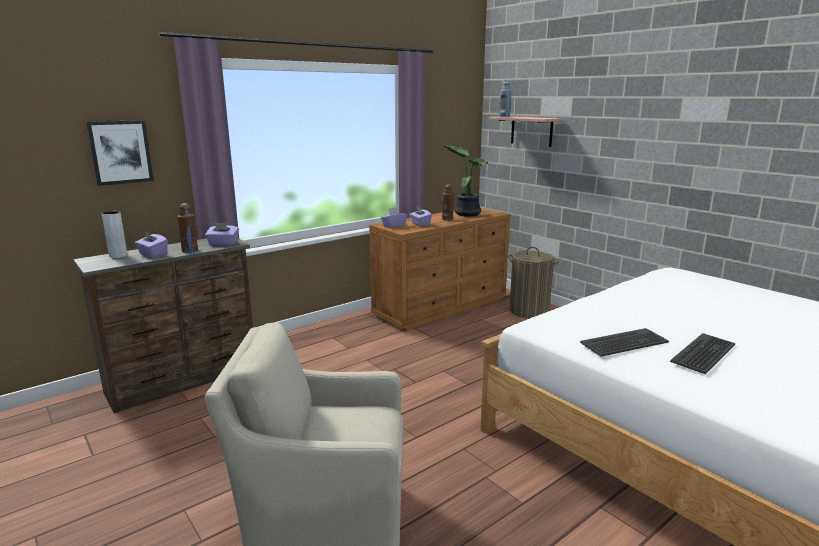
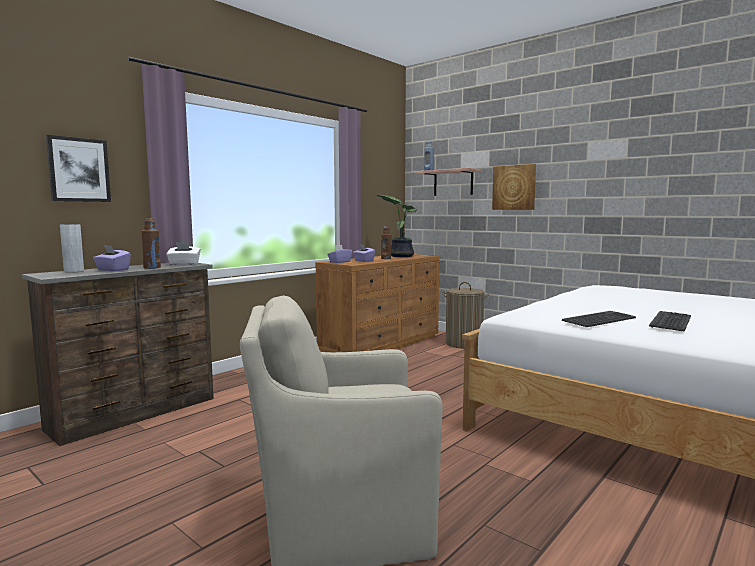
camera: 10 degrees left, 10 degrees down
purple tissue box [205,222,239,246] -> white tissue box [166,242,201,266]
none -> picture [492,164,536,210]

